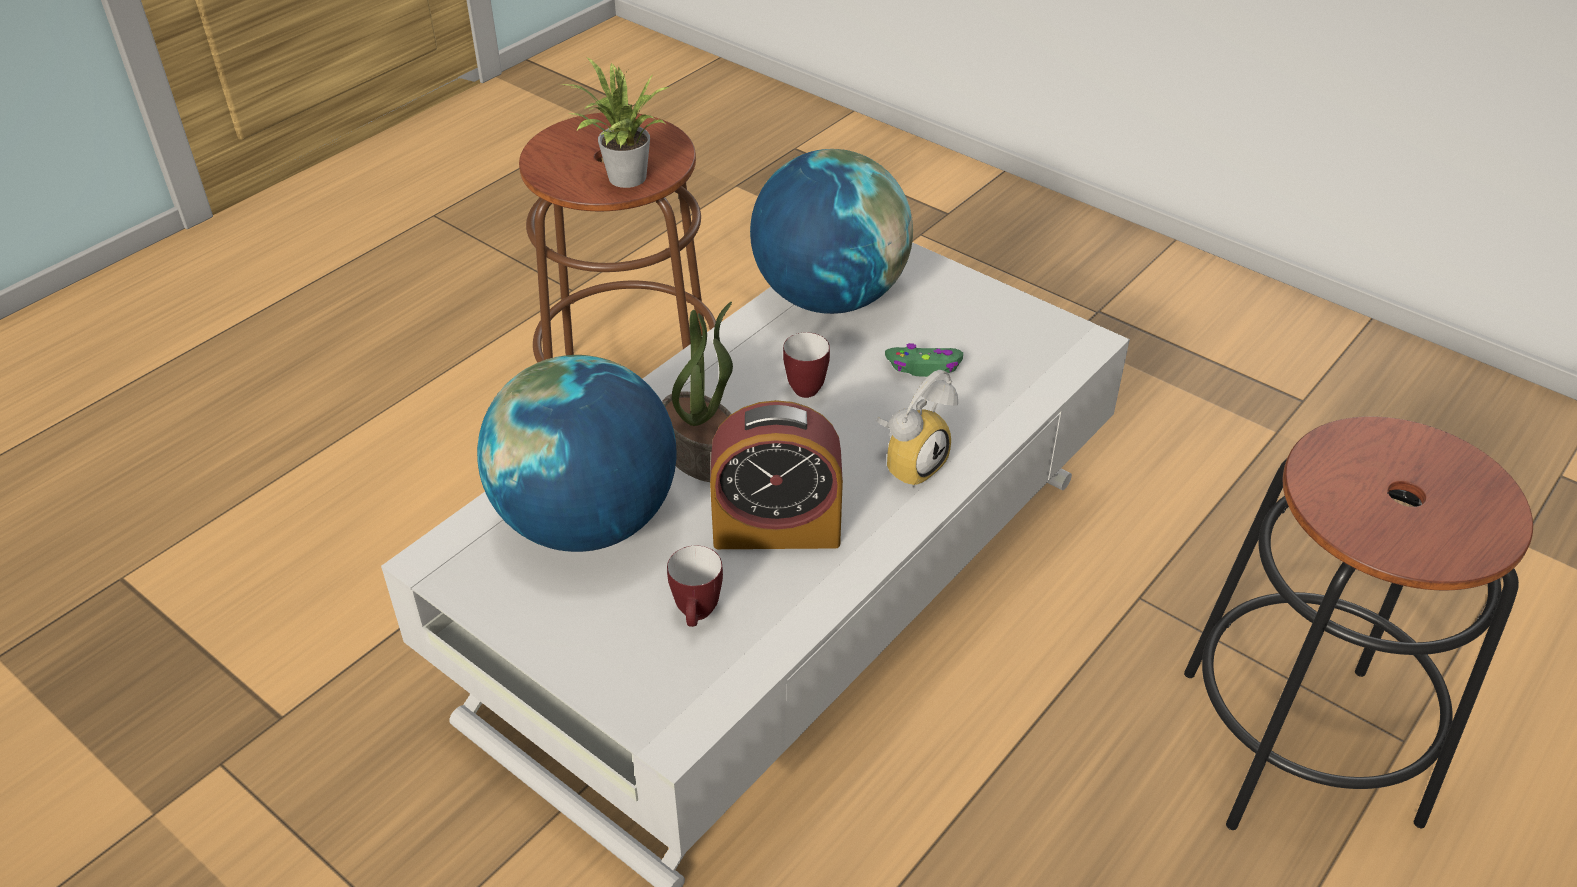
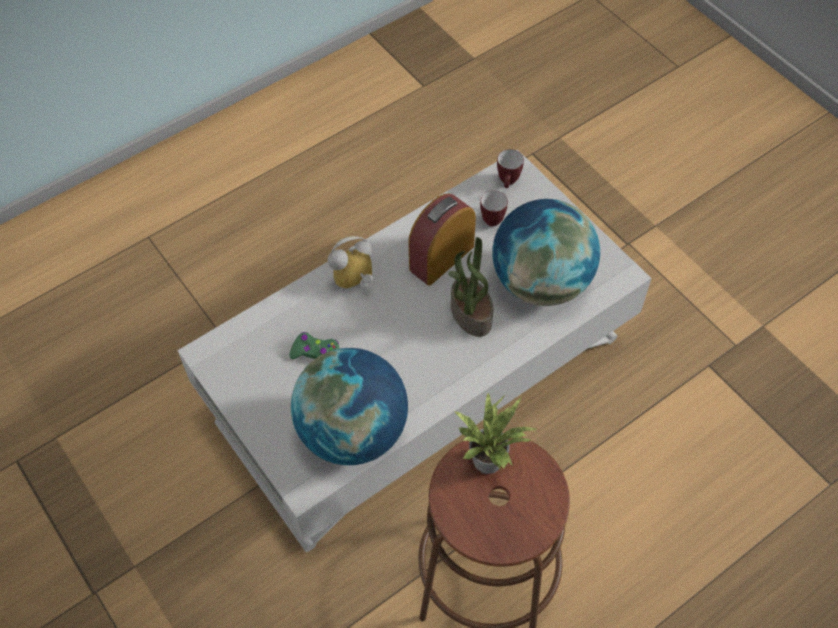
camera: 165 degrees left, 15 degrees up
alarm clock [710,400,843,549] -> alarm clock turned 60 degrees counterclockwise [408,193,476,286]
mug [783,332,830,398] -> mug moved to [497,149,524,188]
black stool [1184,416,1533,830] -> none

